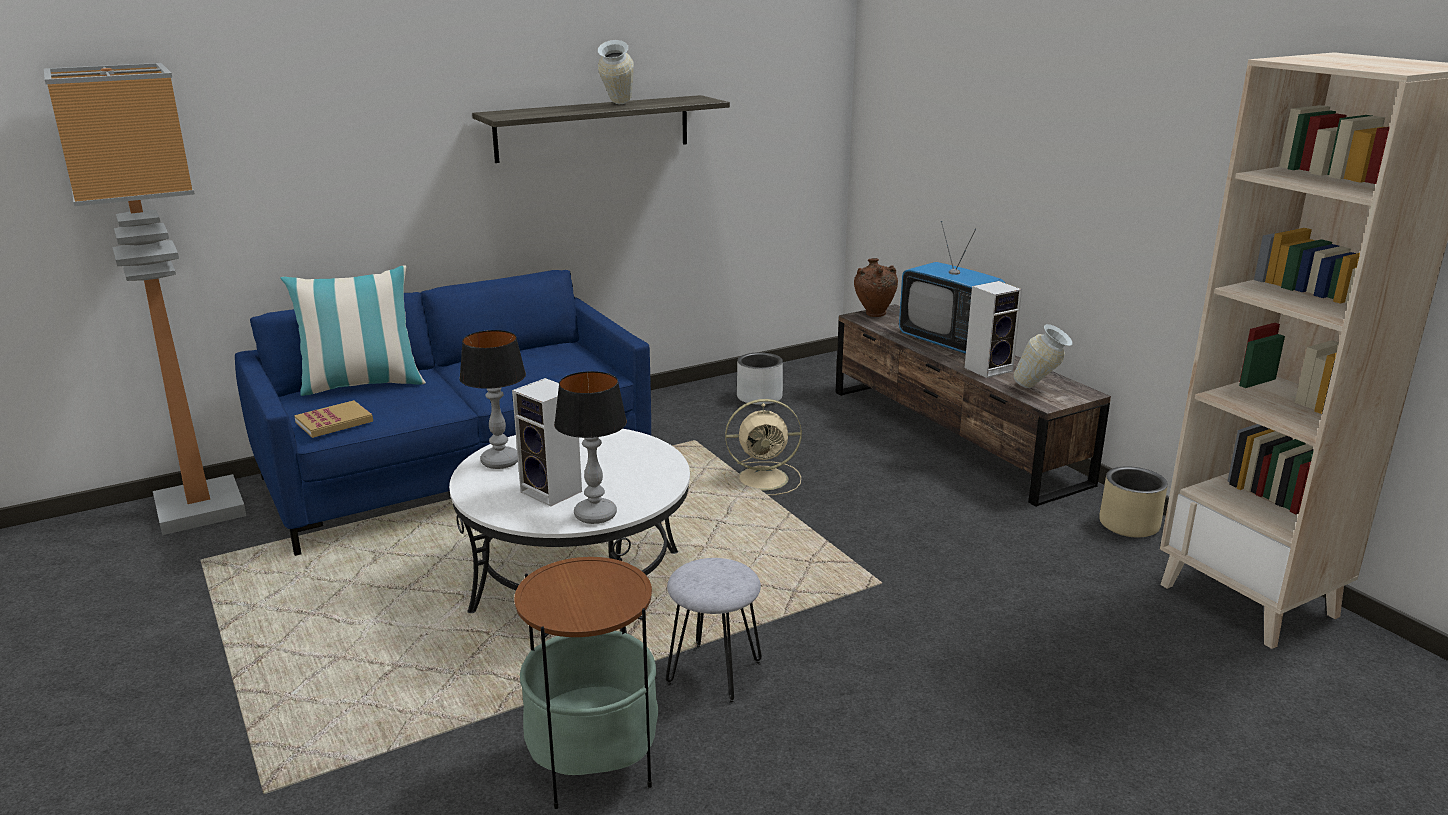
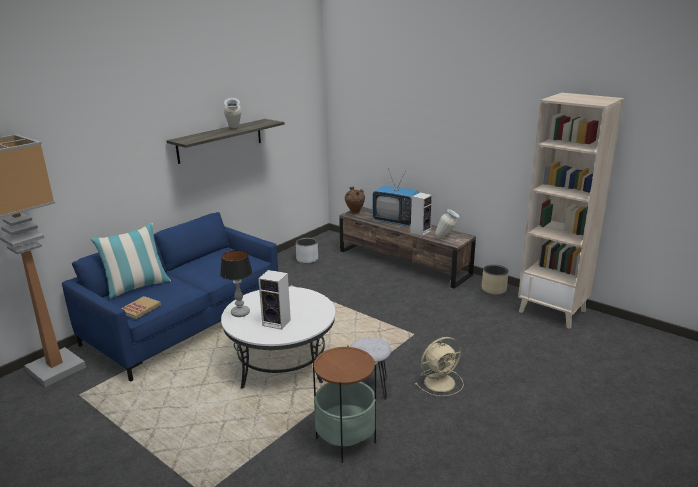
camera: 20 degrees left, 0 degrees up
table lamp [554,371,627,524] -> none
beige fan [722,399,802,495] -> beige fan moved to [415,337,464,396]

